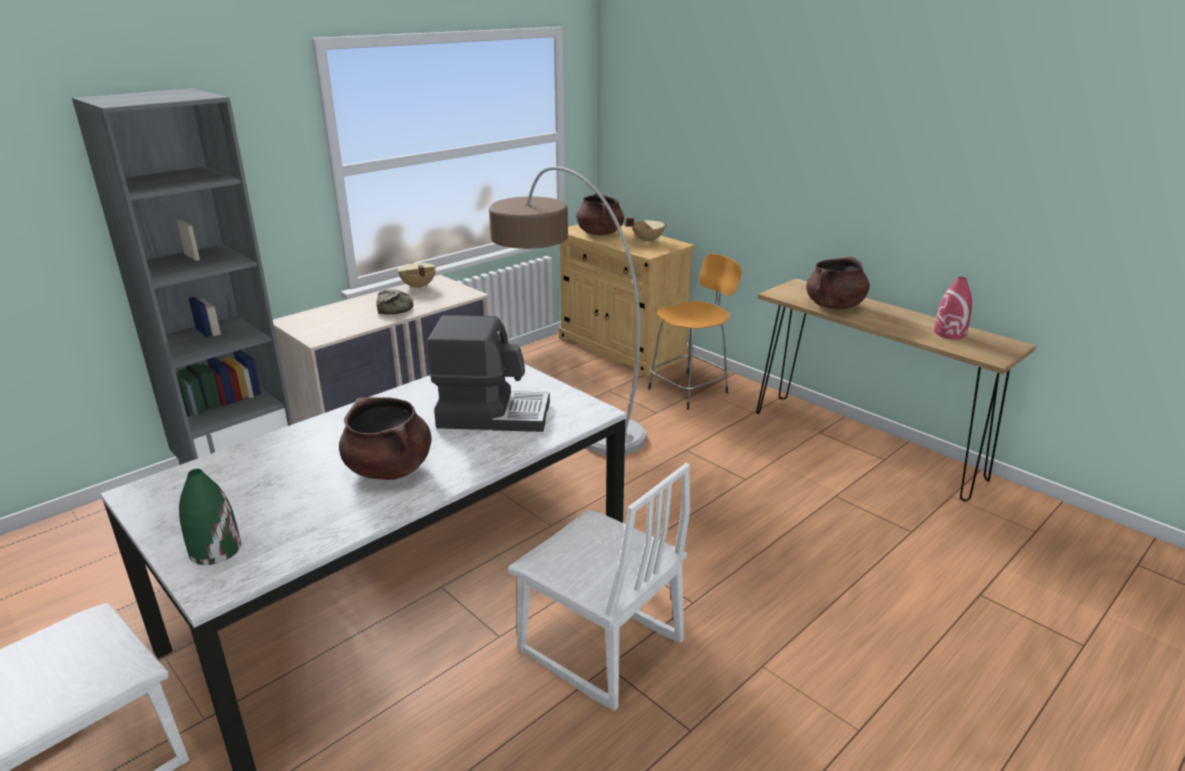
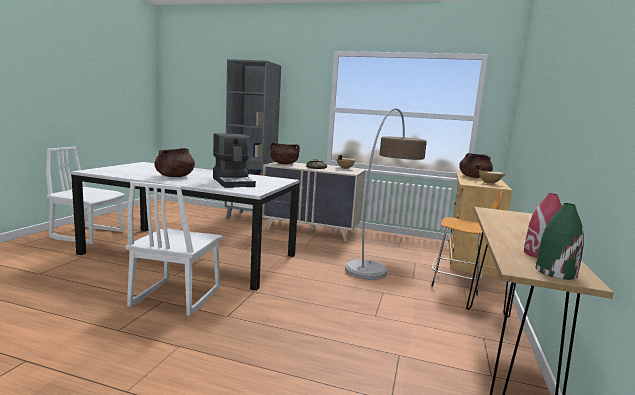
camera: 60 degrees right, 15 degrees down
green vase [179,469,241,565] -> green vase moved to [536,203,584,280]
brown cooking pot [806,257,870,309] -> brown cooking pot moved to [270,142,300,164]

